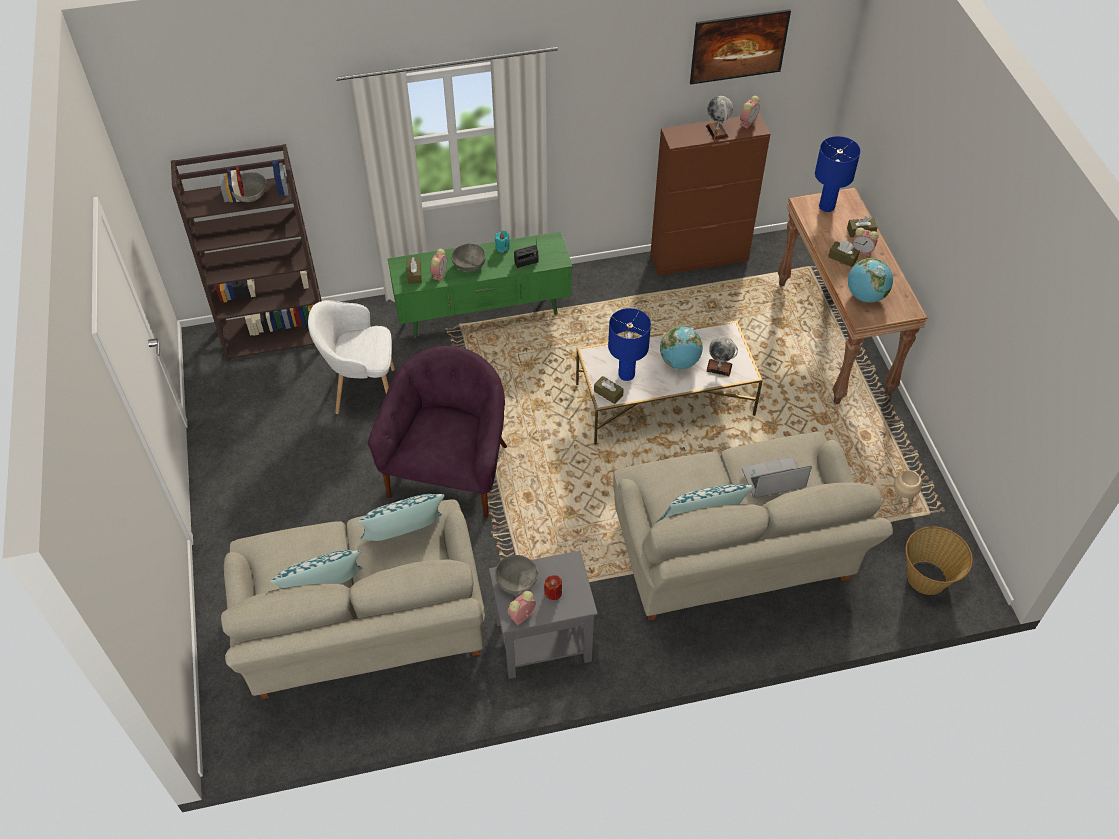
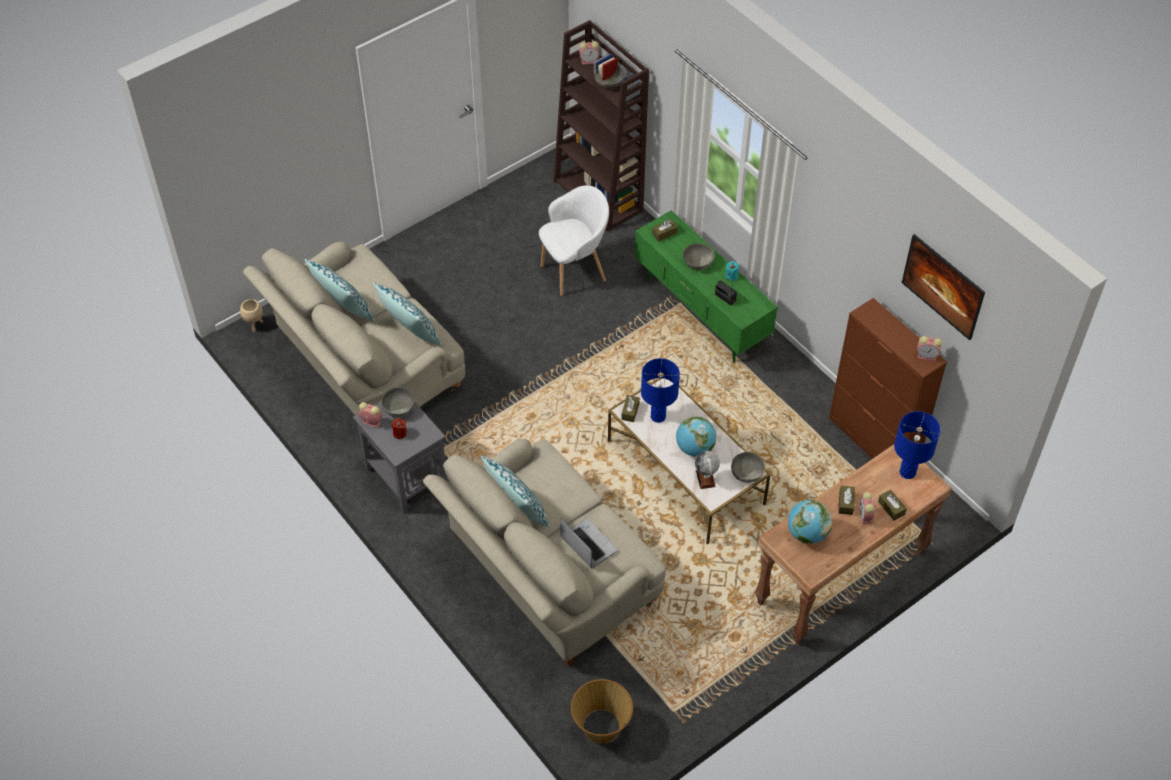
camera: 65 degrees right, 0 degrees up
white armchair [308,300,395,414] -> white armchair turned 90 degrees clockwise [539,185,609,296]
purple armchair [368,346,507,518] -> none
alarm clock [430,249,447,281] -> alarm clock moved to [579,41,599,65]
globe [706,96,733,140] -> none
beige planter [894,470,922,504] -> beige planter moved to [240,299,263,332]
none -> grey bowl [731,452,765,483]

